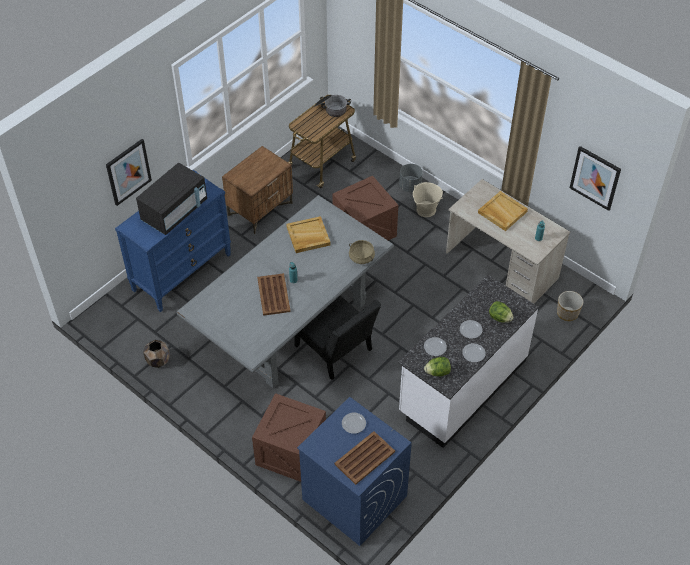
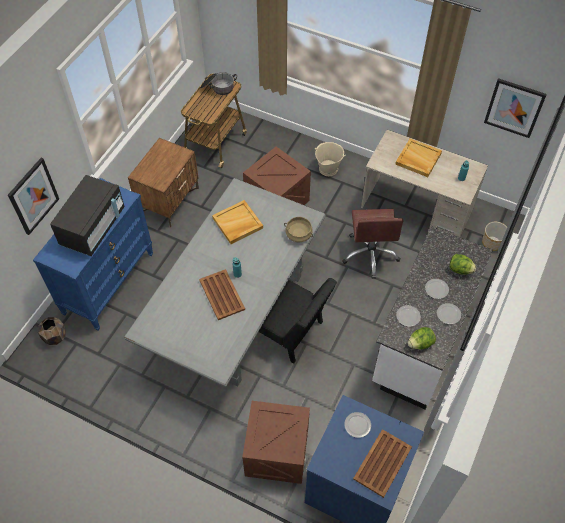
camera: 15 degrees left, 5 degrees up
brown planter [143,340,170,368] -> brown planter moved to [38,317,66,345]
grey planter [399,164,423,192] -> none
none -> brown office chair [342,209,404,279]

